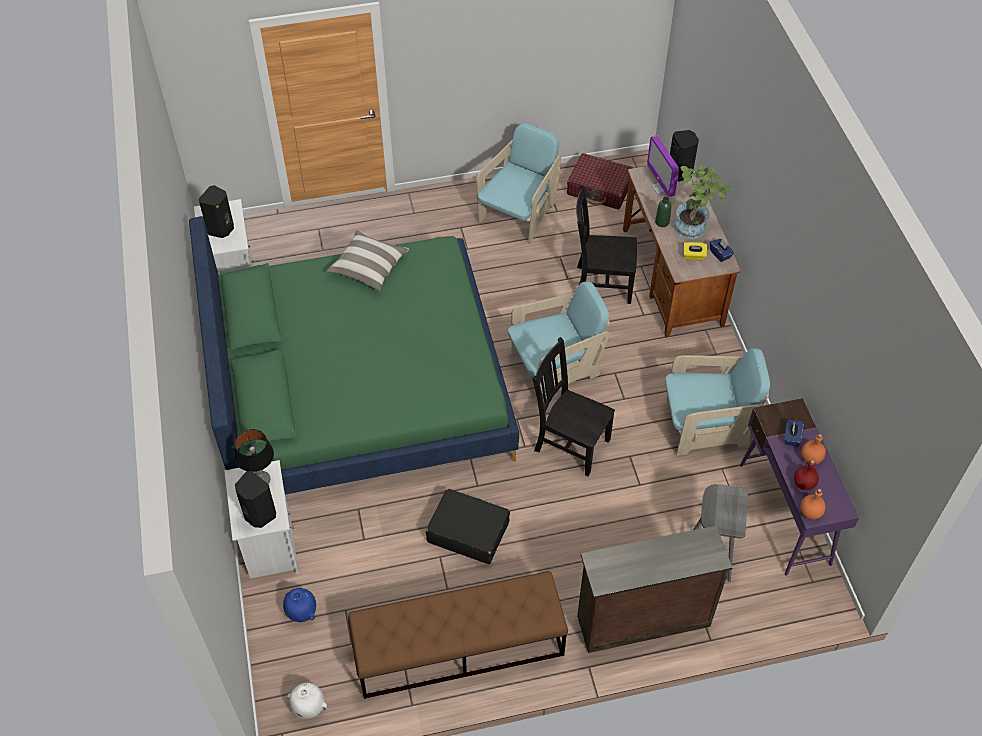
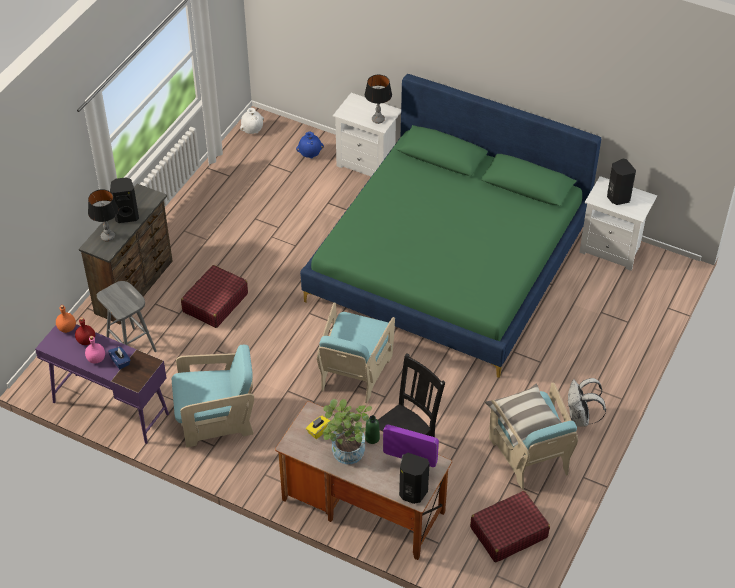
camera: 130 degrees right, 5 degrees down
black speaker [235,471,276,528] -> black speaker moved to [110,177,139,223]
pillow [326,230,409,292] -> pillow moved to [485,384,562,446]
brown bench [348,571,568,699] -> none
black suitcase [426,489,510,564] -> none
black chair [532,337,615,476] -> none
turquoise armchair [665,348,770,456] -> turquoise armchair turned 135 degrees counterclockwise [172,345,254,447]
blue tissue box [710,238,734,262] -> none
orange bottle [801,434,826,464] -> pink bottle [85,336,105,364]
none -> table lamp [88,189,119,242]
none -> red suitcase [181,265,248,328]
none -> white backpack [568,378,606,426]

